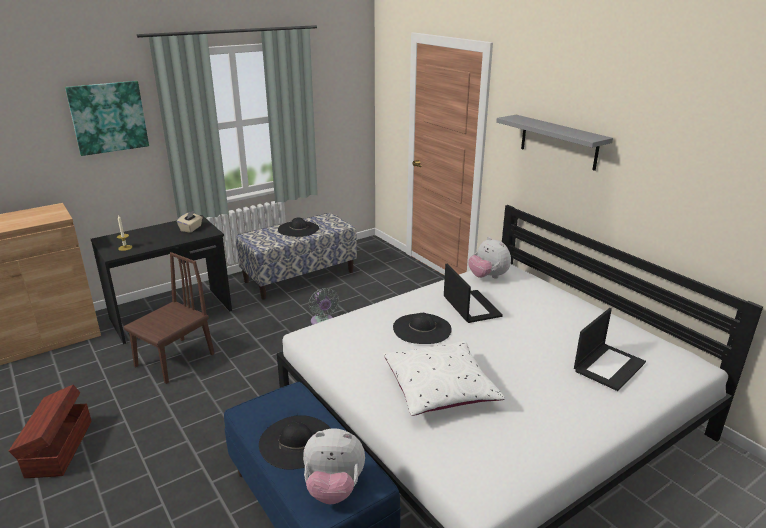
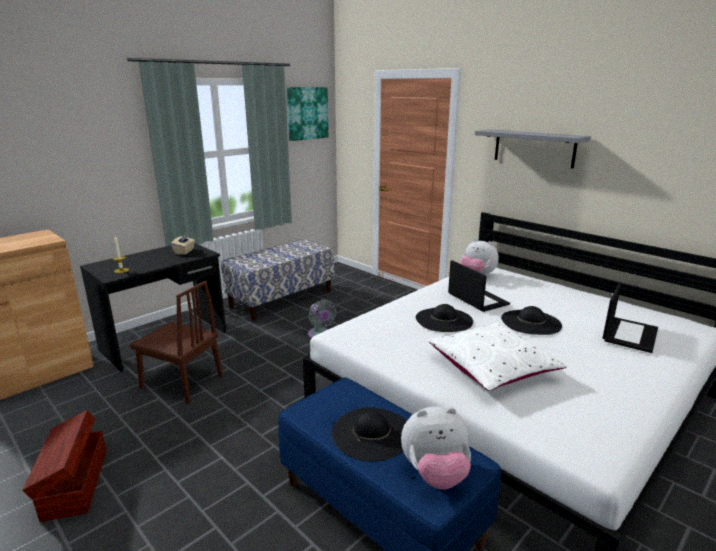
camera: 10 degrees left, 5 degrees down
picture [65,81,149,156] -> picture moved to [287,87,328,141]
brown chair [124,252,214,384] -> brown chair turned 90 degrees clockwise [130,281,223,403]
black hat [278,217,319,237] -> black hat moved to [501,306,562,335]

